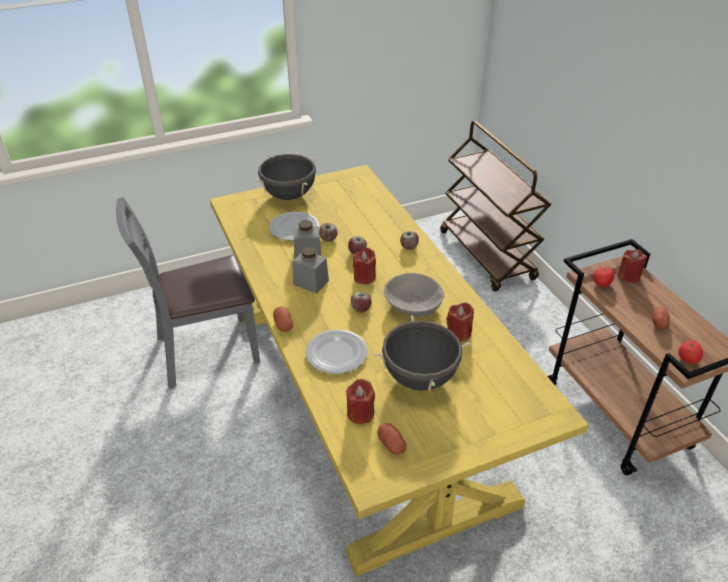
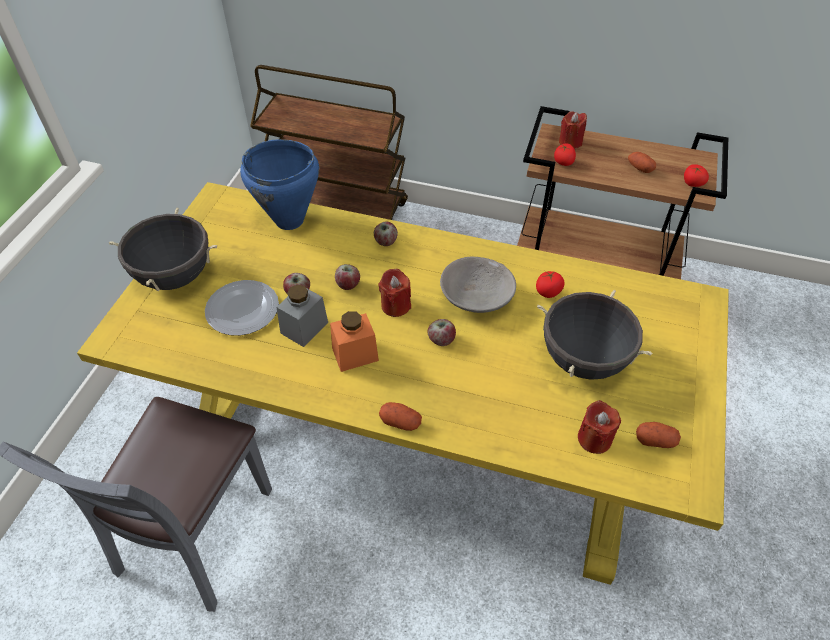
camera: 50 degrees left, 10 degrees up
grey jar [293,247,329,294] -> orange jar [330,311,379,372]
plate [306,329,368,374] -> none
red candle [446,302,474,342] -> tomato [536,271,565,298]
none -> blue cooking pot [240,139,319,230]

